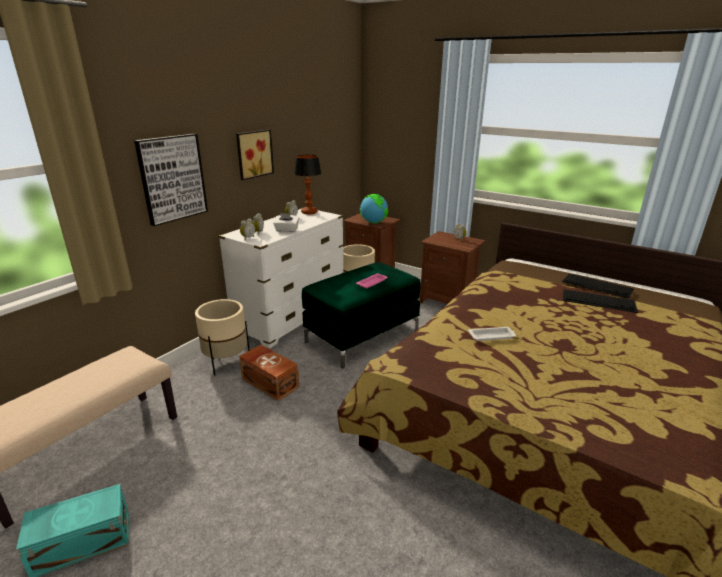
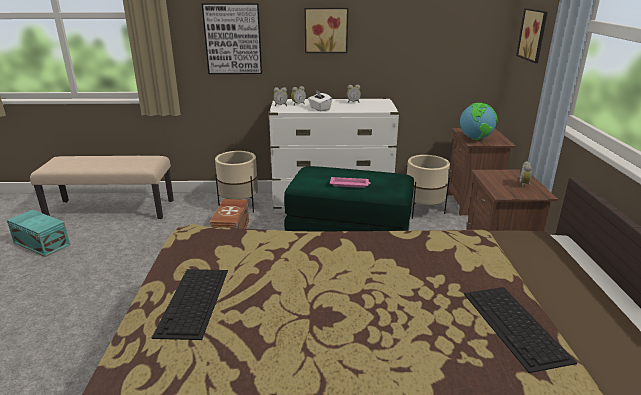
camera: 55 degrees right, 0 degrees up
table lamp [294,155,322,214] -> none
white tray [468,327,516,341] -> none
keyboard [562,274,634,298] -> keyboard moved to [152,269,228,340]
none -> picture [516,8,548,63]

